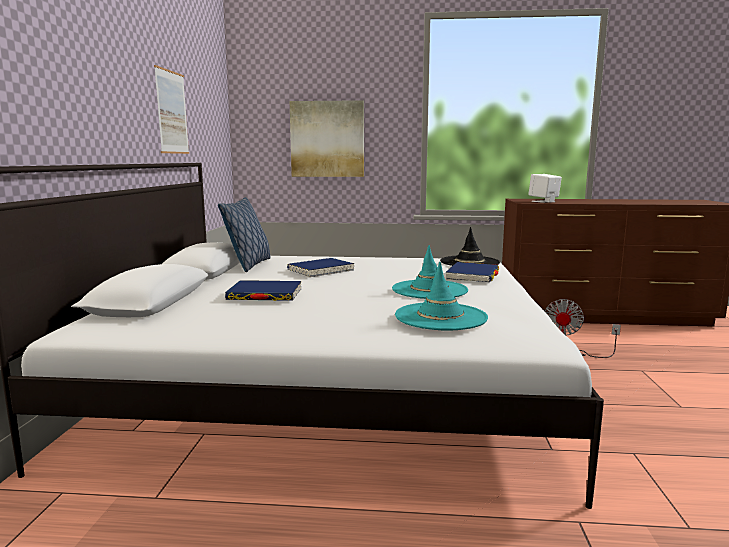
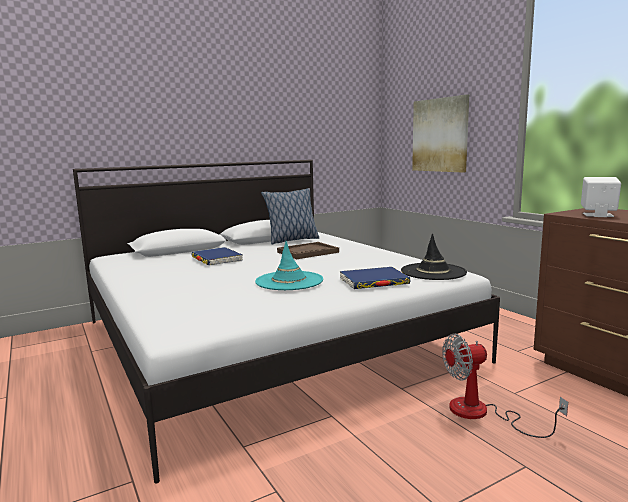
camera: 55 degrees right, 0 degrees up
picture [154,65,189,154] -> none
blue book [287,258,355,277] -> brown tray [277,242,339,259]
turquoise hat [395,262,488,330] -> none

